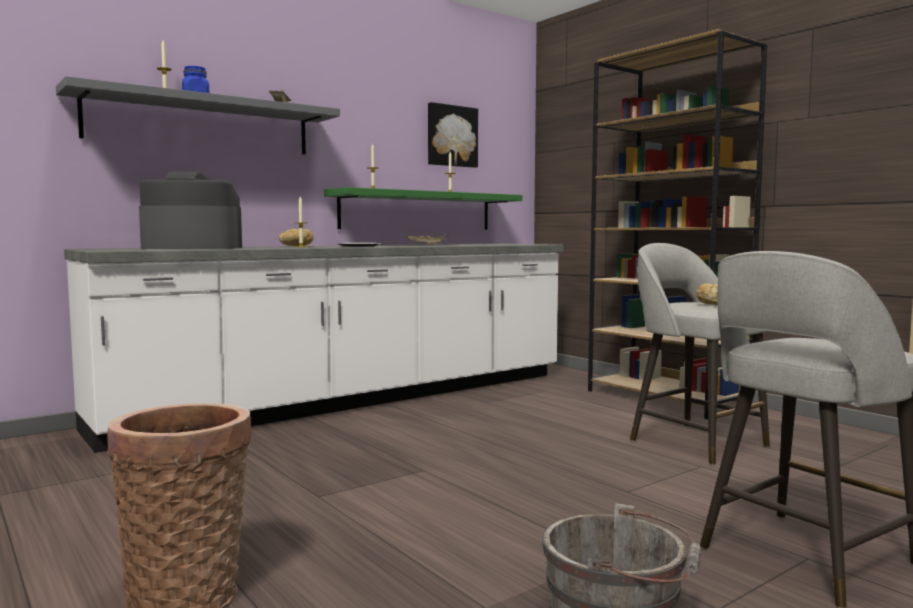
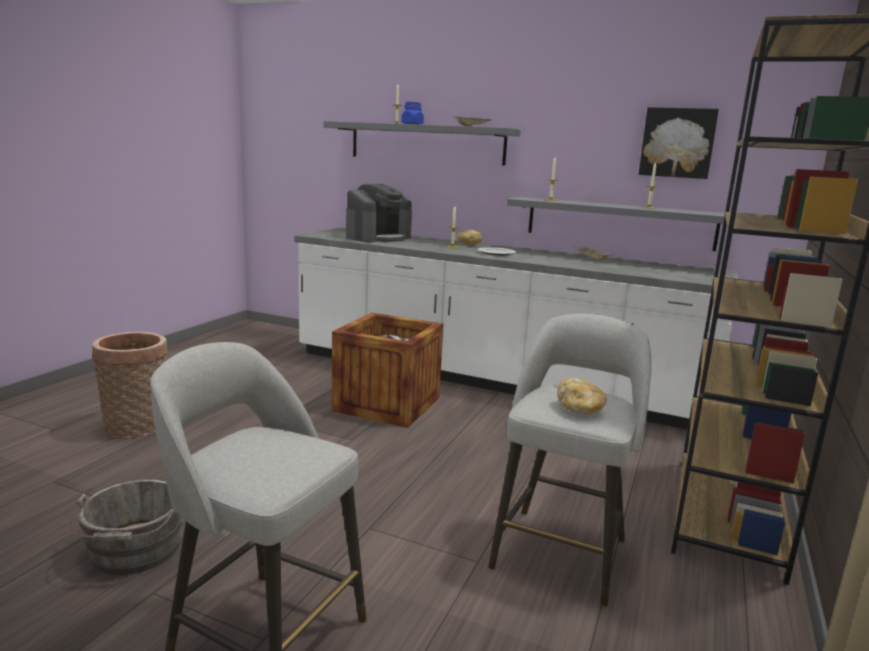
camera: 60 degrees right, 10 degrees up
coffee machine [139,172,242,249] -> coffee machine turned 75 degrees clockwise [346,184,412,242]
green shelf [324,187,522,229] -> grey shelf [507,197,725,251]
none -> crate [332,313,443,428]

